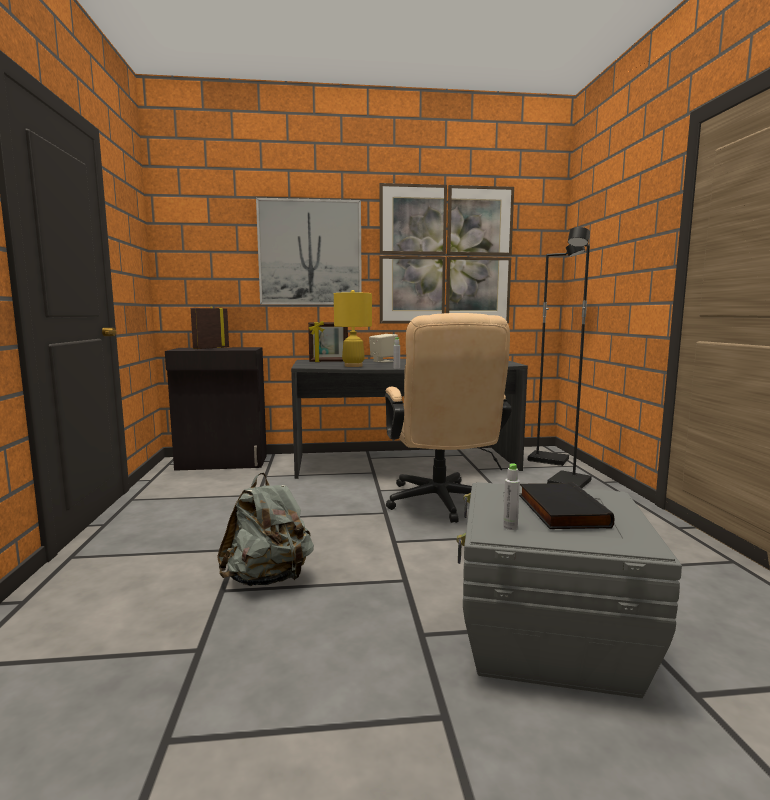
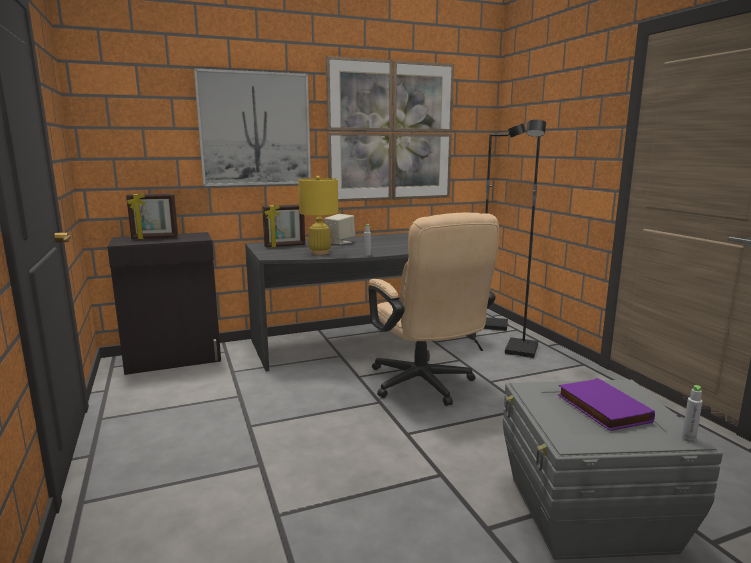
camera: 15 degrees left, 5 degrees up
picture frame [191,307,229,349] -> picture frame turned 120 degrees counterclockwise [126,193,178,239]
grey backpack [217,472,314,586] -> none
grey bottle [503,463,520,530] -> grey bottle moved to [682,385,703,442]
black book [519,482,614,529] -> purple book [558,378,655,431]

